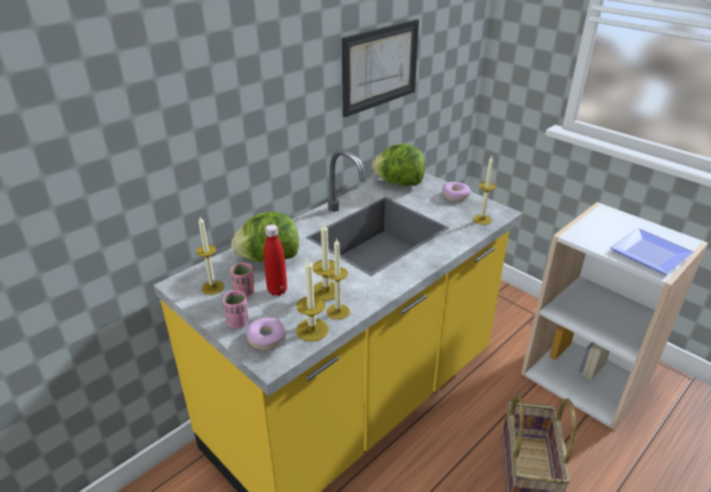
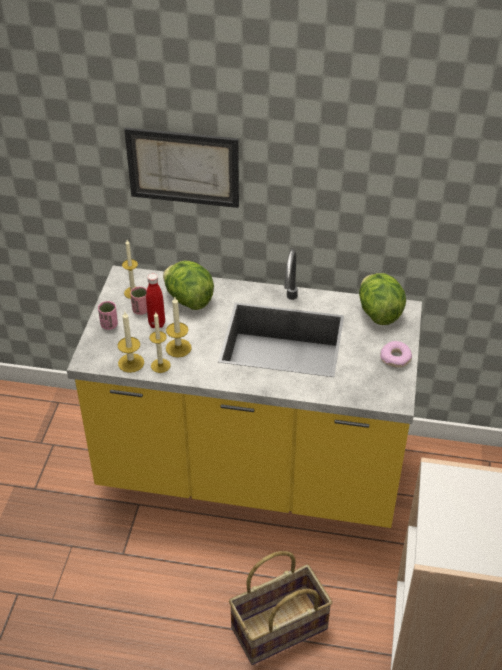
camera: 55 degrees right, 10 degrees up
donut [246,318,286,350] -> none
picture [342,19,419,117] -> picture moved to [124,127,239,208]
candle [473,156,496,225] -> none
plate [610,228,694,275] -> none

